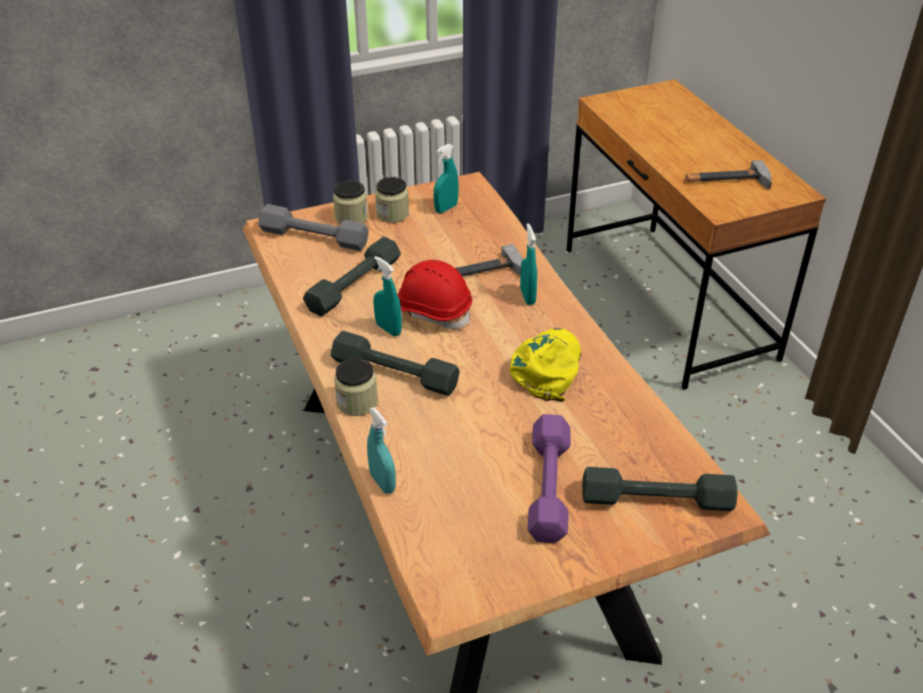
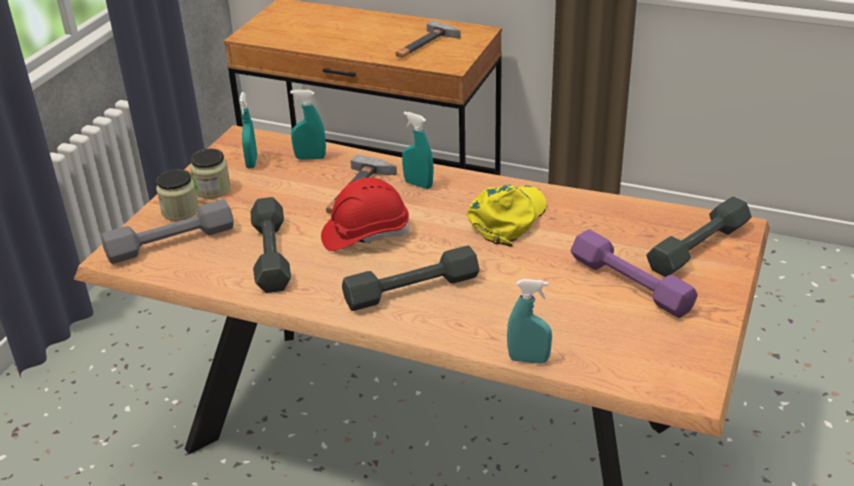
camera: 45 degrees left, 5 degrees down
jar [334,358,378,416] -> none
turquoise spray bottle [373,256,402,336] -> turquoise spray bottle moved to [290,90,326,160]
yellow cap [510,328,581,402] -> yellow cap turned 60 degrees clockwise [467,184,547,247]

